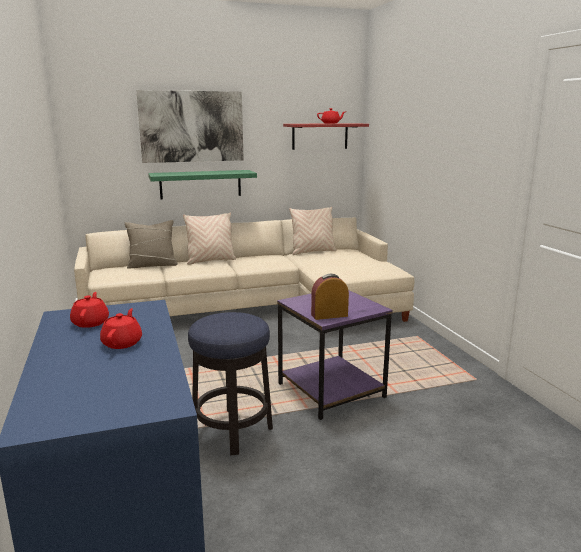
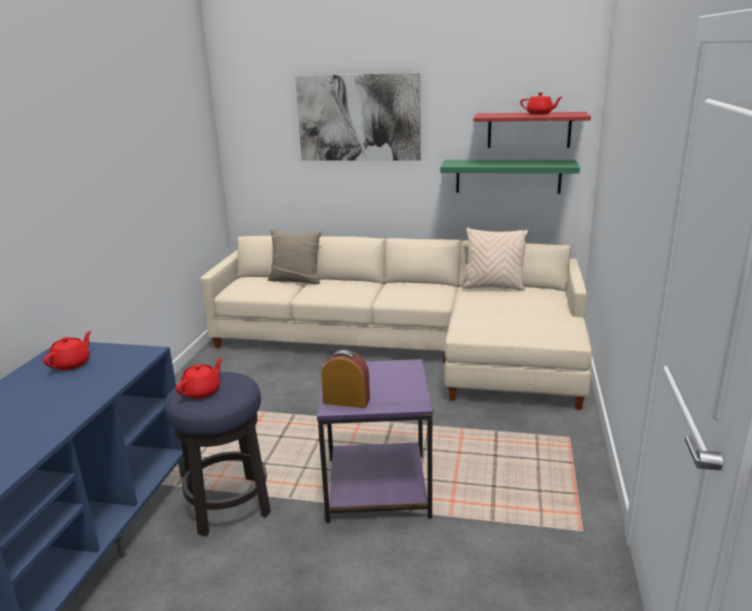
camera: 30 degrees right, 5 degrees up
red teapot [100,308,142,349] -> red teapot moved to [175,358,223,399]
green shelf [148,170,257,199] -> green shelf moved to [440,160,580,194]
beige pillow [183,212,236,265] -> none

